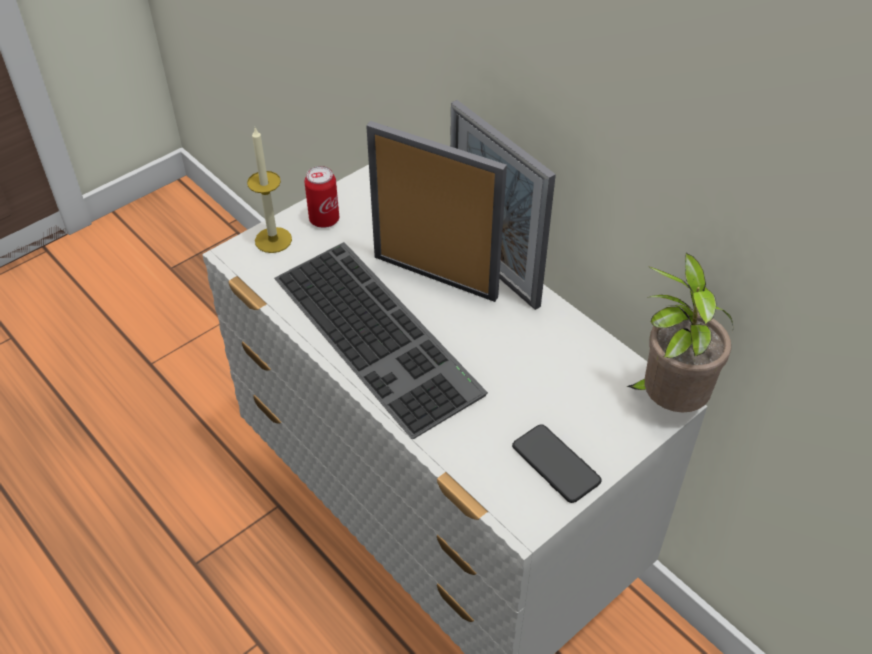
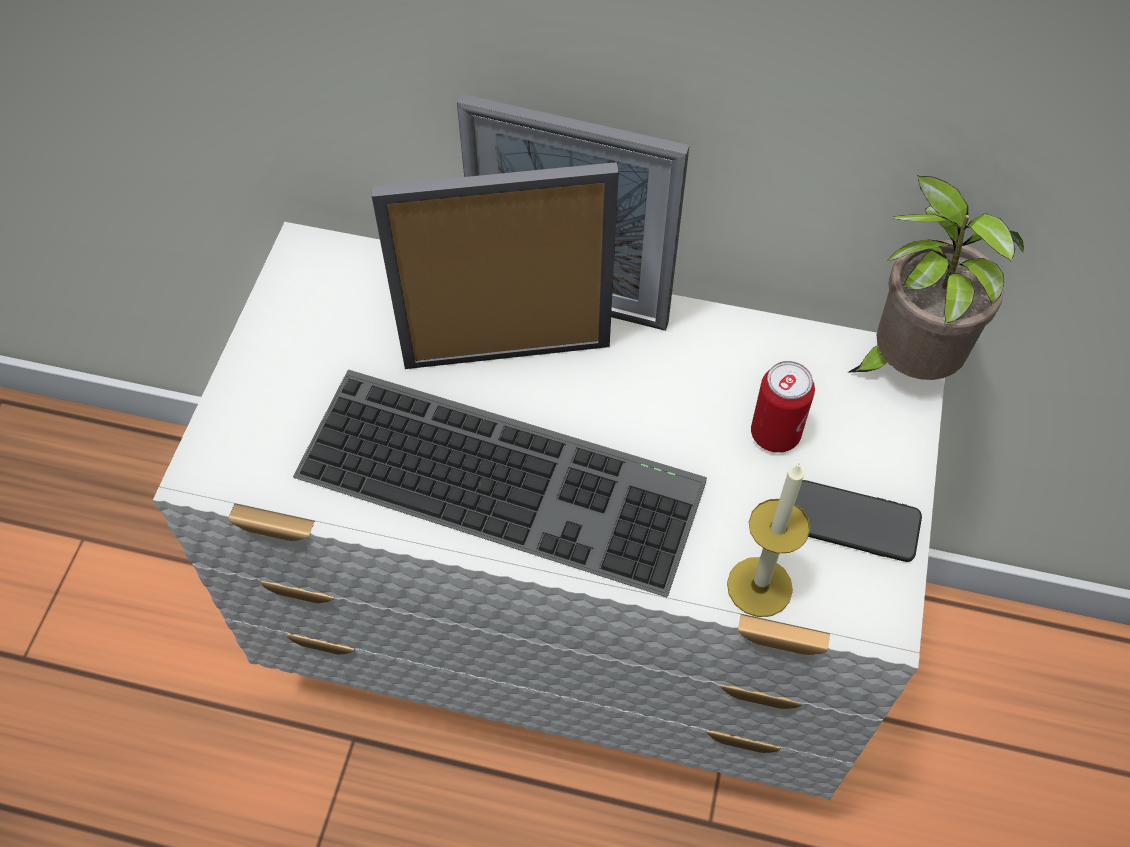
camera: 35 degrees left, 10 degrees up
candle [247,128,292,253] -> candle moved to [727,463,810,617]
can [304,166,339,228] -> can moved to [751,361,815,453]

